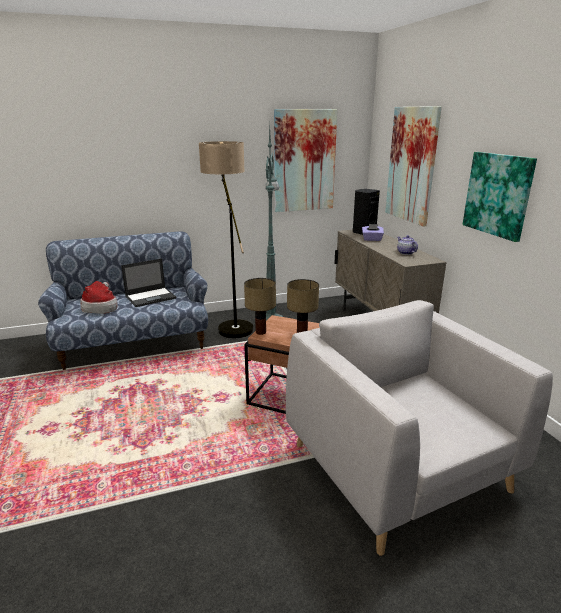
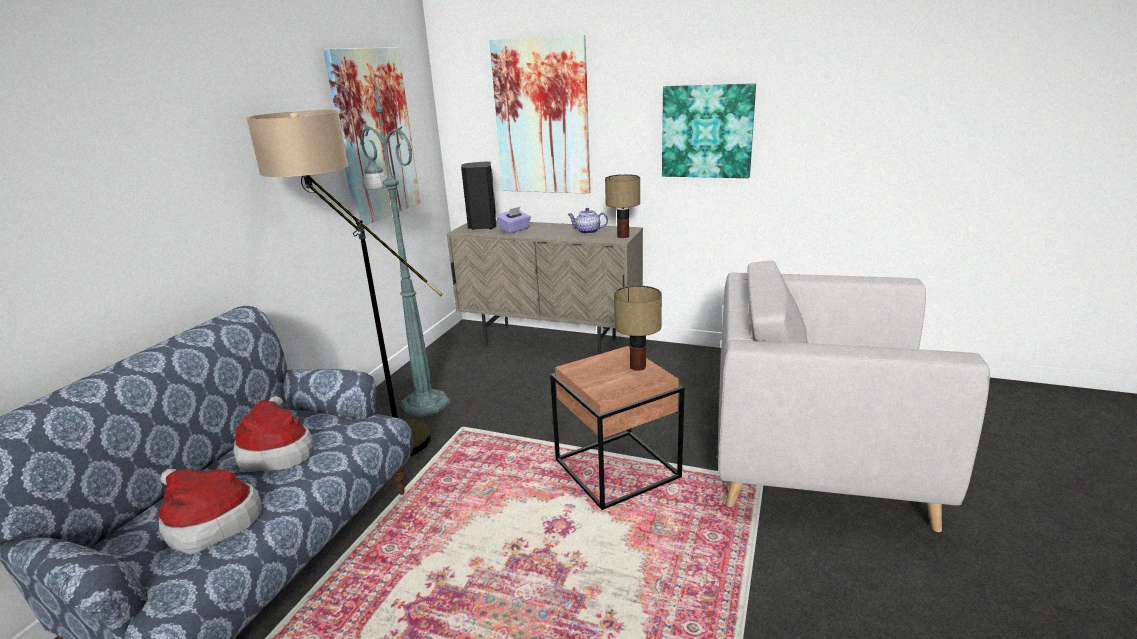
camera: 50 degrees left, 0 degrees up
laptop [121,258,176,307] -> hat [234,396,314,472]
table lamp [244,278,276,335] -> table lamp moved to [605,174,640,238]

